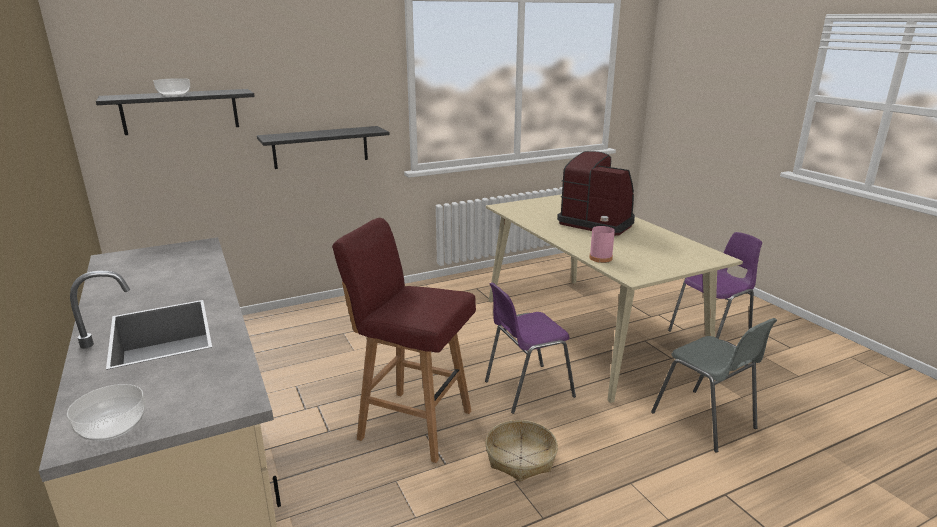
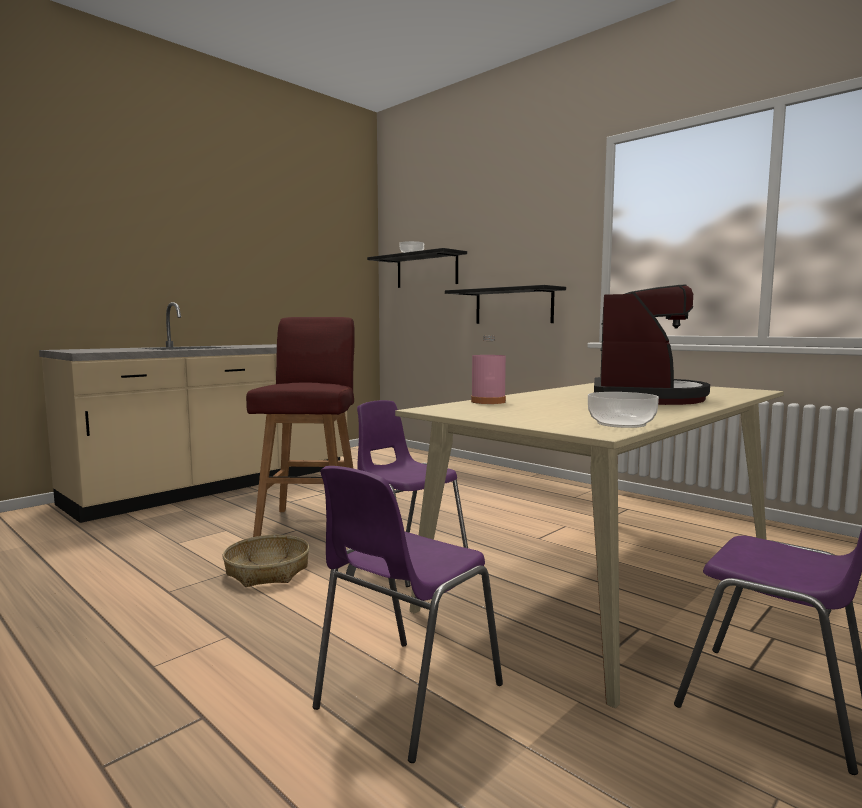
camera: 70 degrees right, 15 degrees down
bowl [67,384,146,441] -> bowl moved to [588,392,659,428]
grey chair [651,318,777,452] -> purple chair [313,466,503,763]

